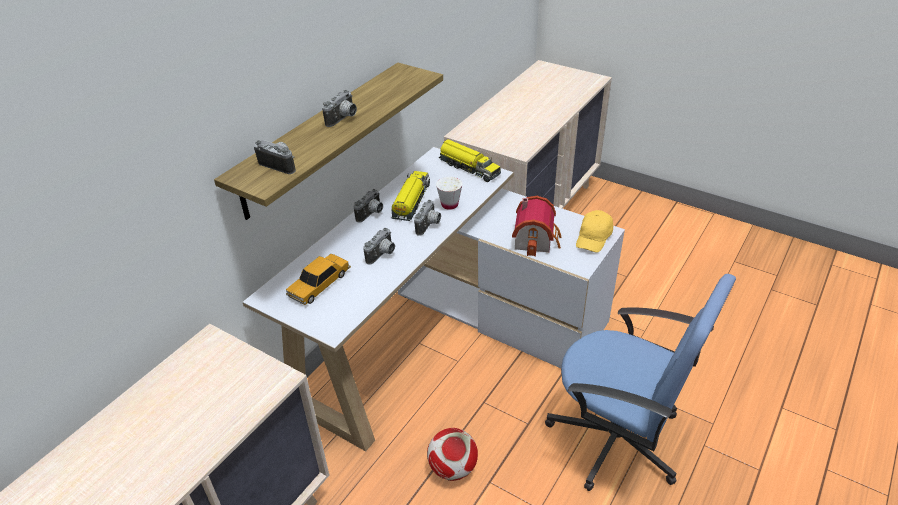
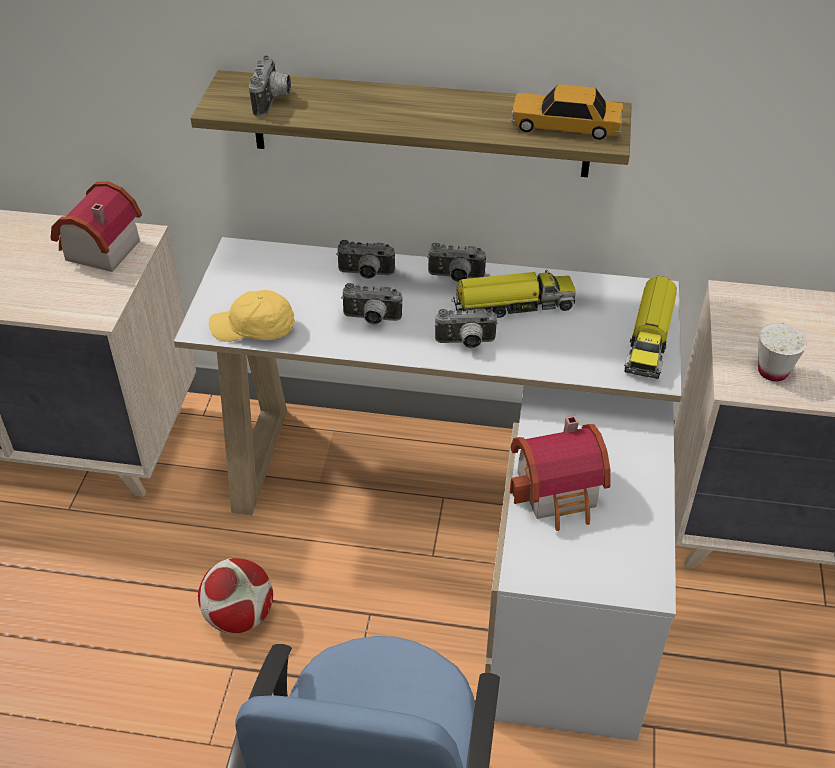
camera: 65 degrees right, 5 degrees up
toy car [286,254,351,305] -> toy car moved to [511,84,623,140]
camera [322,90,357,127] -> camera moved to [336,240,395,279]
white cup [436,177,463,210] -> white cup moved to [758,323,808,381]
yellow cap [576,210,613,253] -> yellow cap moved to [209,290,295,342]
none -> toy house [51,181,142,272]

